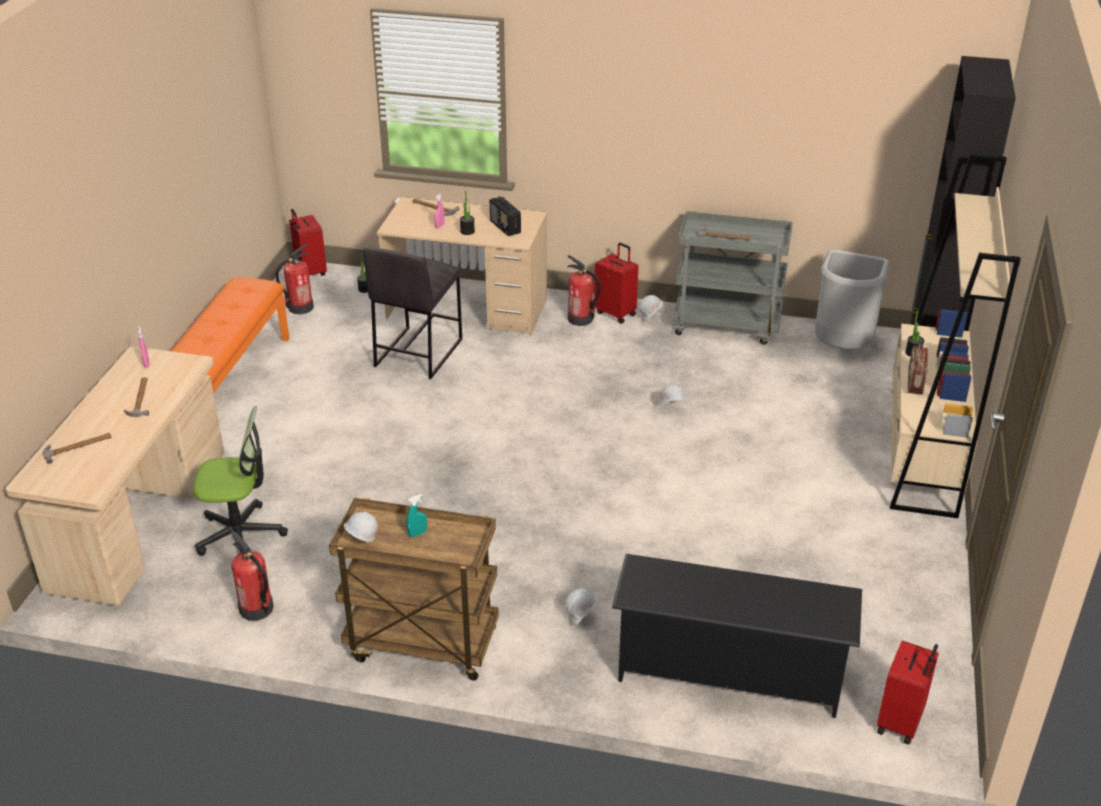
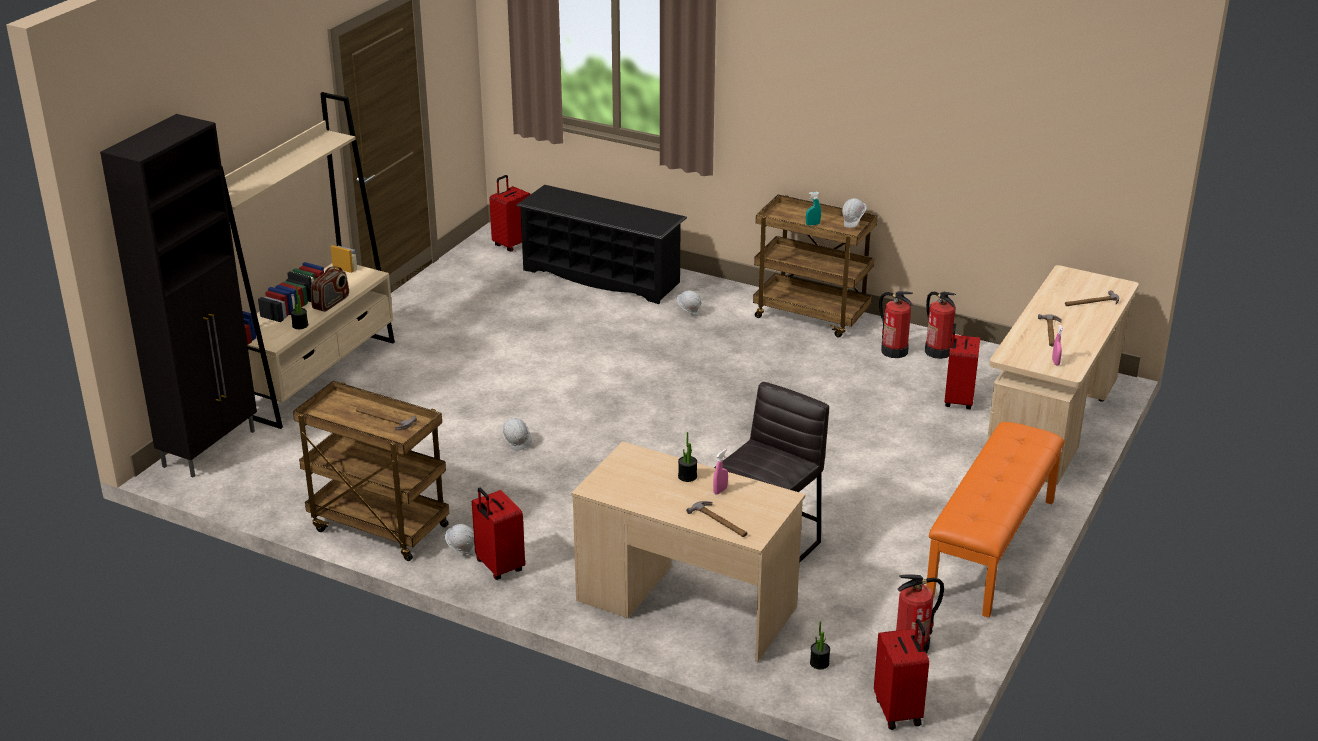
camera: 165 degrees left, 5 degrees down
office chair [193,406,288,556] -> red suitcase [944,324,980,409]
radio [489,196,521,236] -> none
fire extinguisher [567,255,601,326] -> fire extinguisher moved to [879,291,913,358]
grey cart [673,211,793,345] -> brown cart [293,381,449,561]
grey trash can [815,250,890,349] -> none

